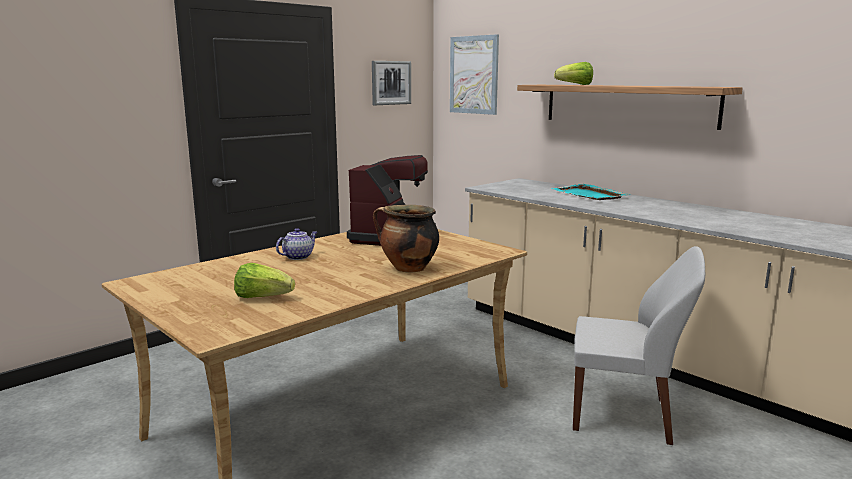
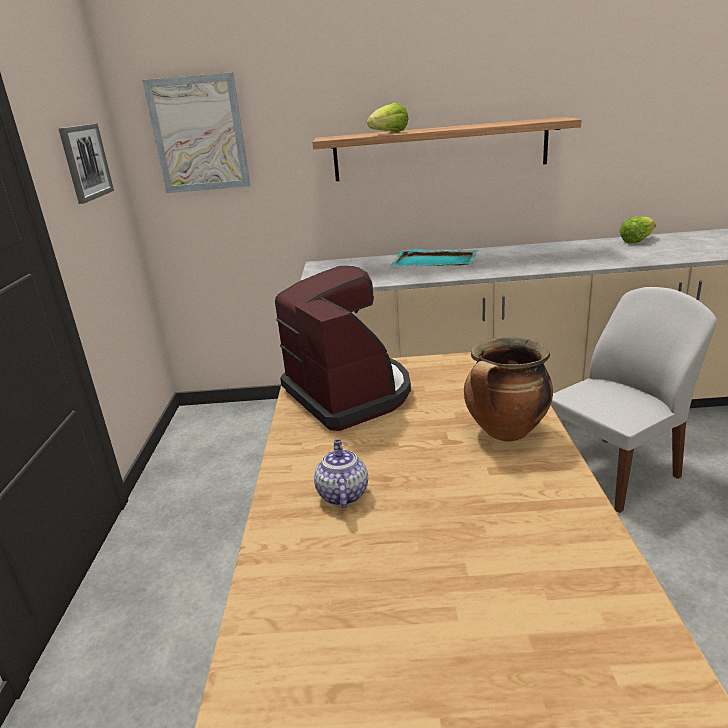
camera: 45 degrees left, 10 degrees up
lettuce [234,263,295,298] -> lettuce moved to [620,216,656,243]

